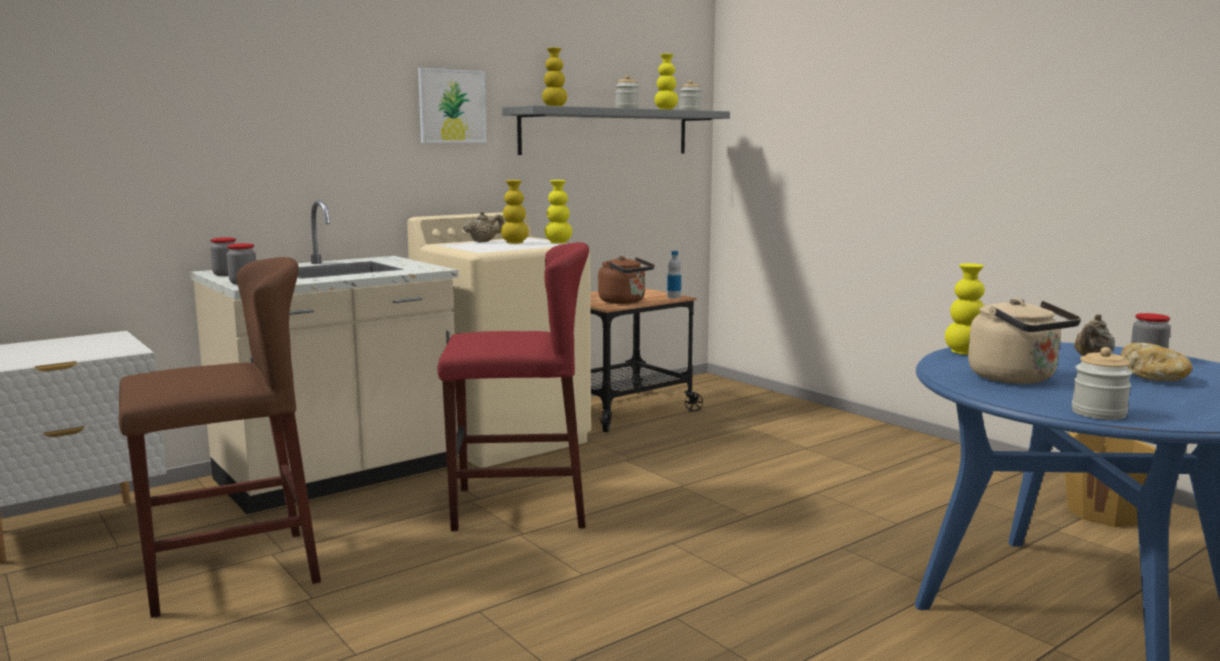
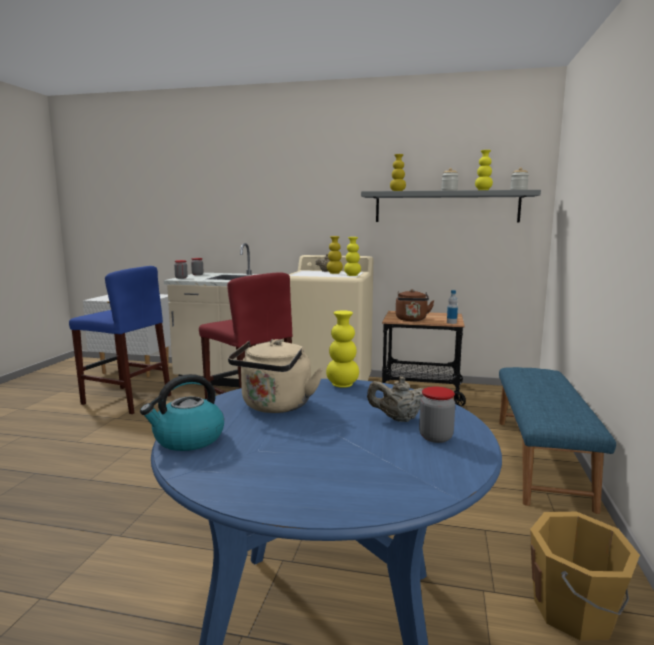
camera: 50 degrees right, 0 degrees up
brown stool [119,257,321,618] -> blue stool [69,266,171,414]
picture [418,68,486,143] -> none
jar [1072,347,1133,420] -> kettle [140,374,224,451]
bread [1121,343,1192,381] -> none
none -> blue bench [499,367,616,514]

